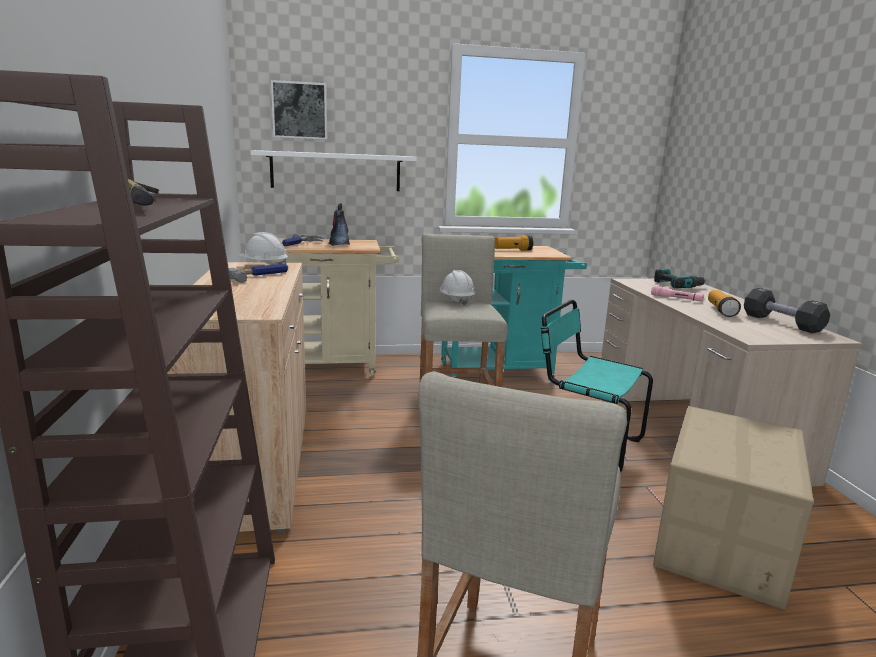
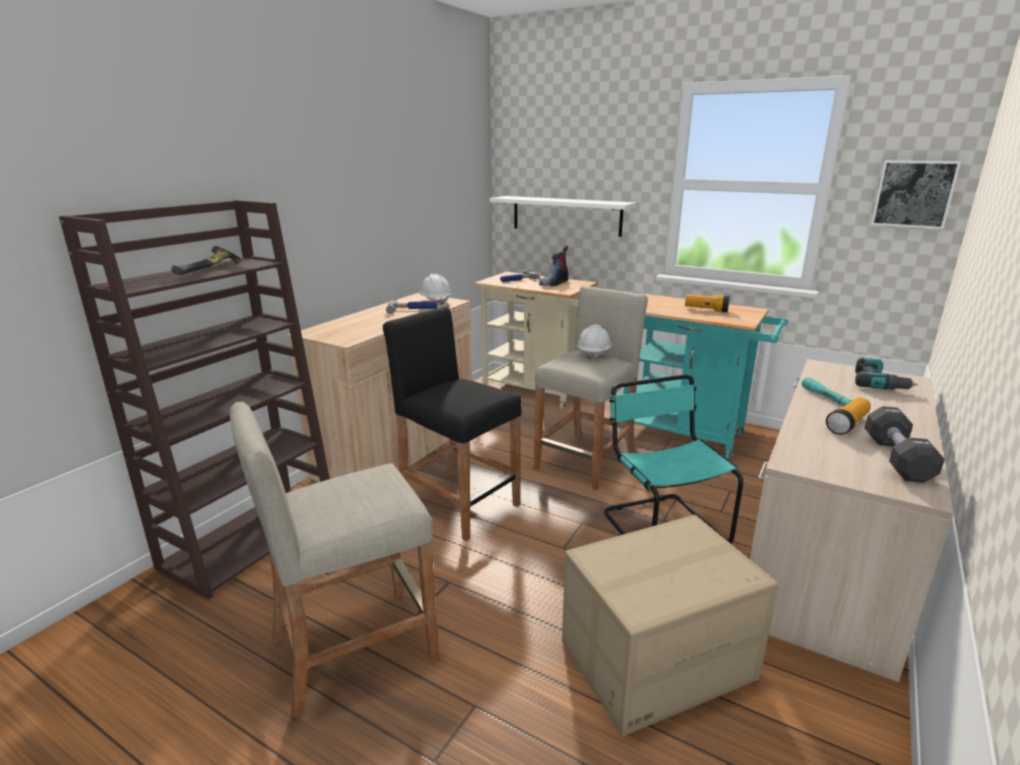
camera: 40 degrees right, 5 degrees up
picture [271,80,327,140] -> picture moved to [871,160,961,229]
pink flashlight [651,286,704,302] -> turquoise flashlight [802,377,852,406]
none -> black stool [383,306,522,541]

